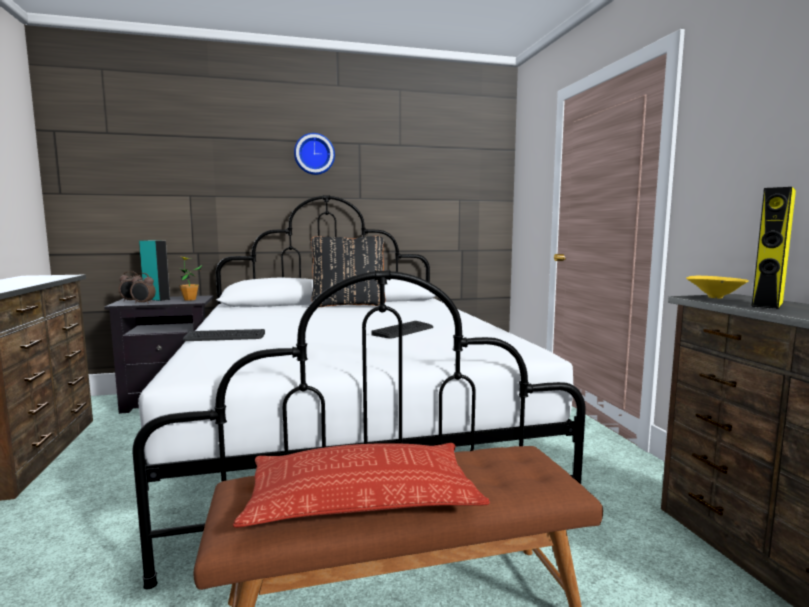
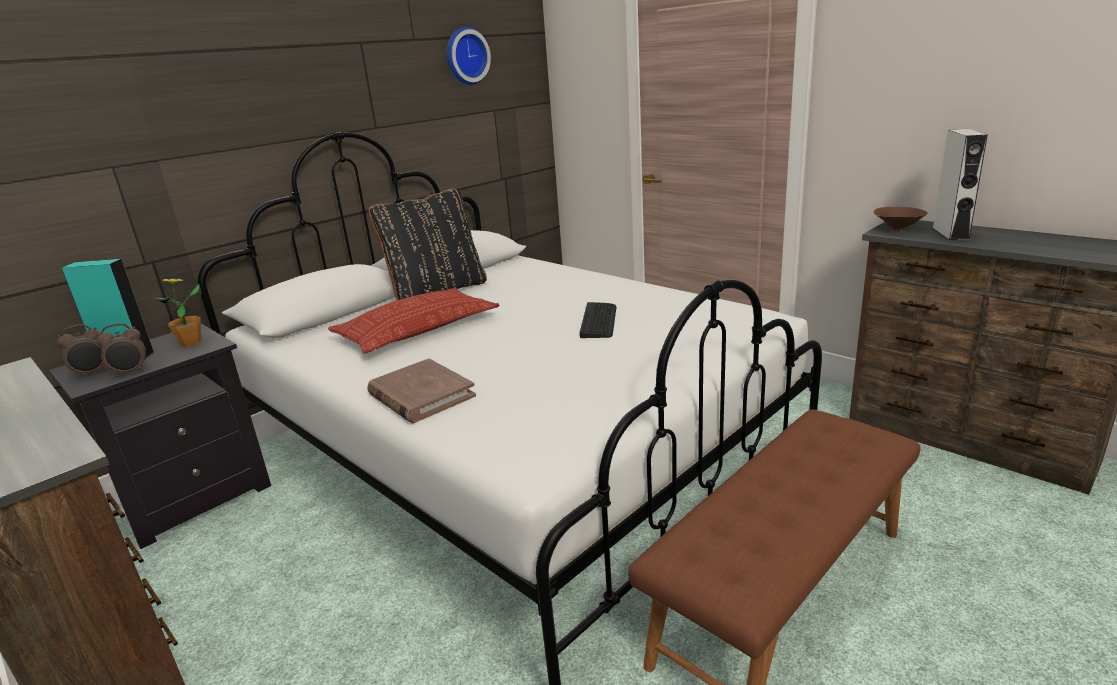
camera: 30 degrees left, 15 degrees up
keyboard [183,329,265,341] -> brown book [367,358,476,423]
pillow [233,443,490,528] -> pillow moved to [328,288,500,354]
wall clock [294,133,335,175] -> wall clock moved to [447,27,491,85]
yellow bowl [686,276,749,298] -> brown bowl [874,207,927,231]
yellow speaker [751,187,796,310] -> grey speaker [932,129,988,241]

